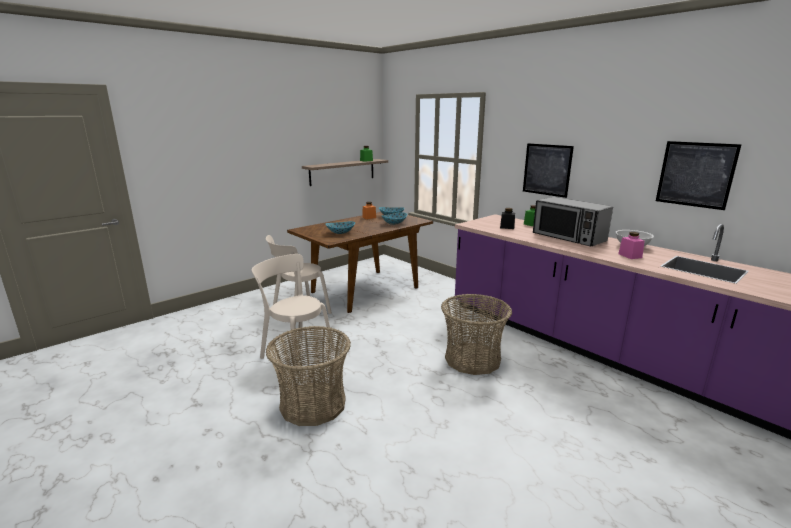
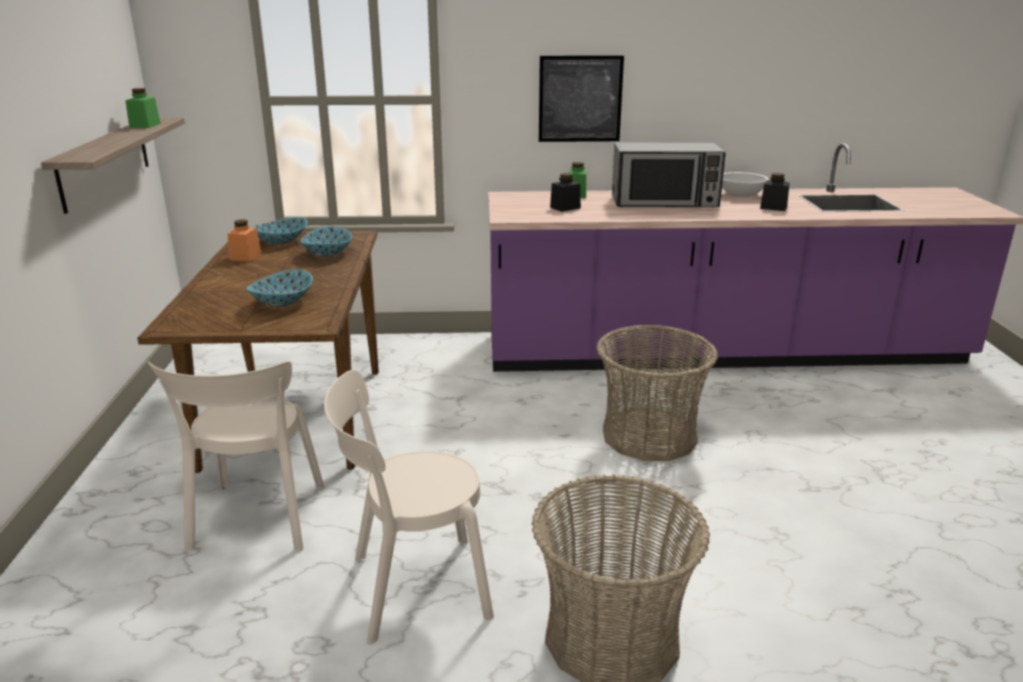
camera: 50 degrees left, 5 degrees up
pink jar [618,232,645,259] -> black jar [760,173,790,211]
picture [656,141,742,210] -> none

